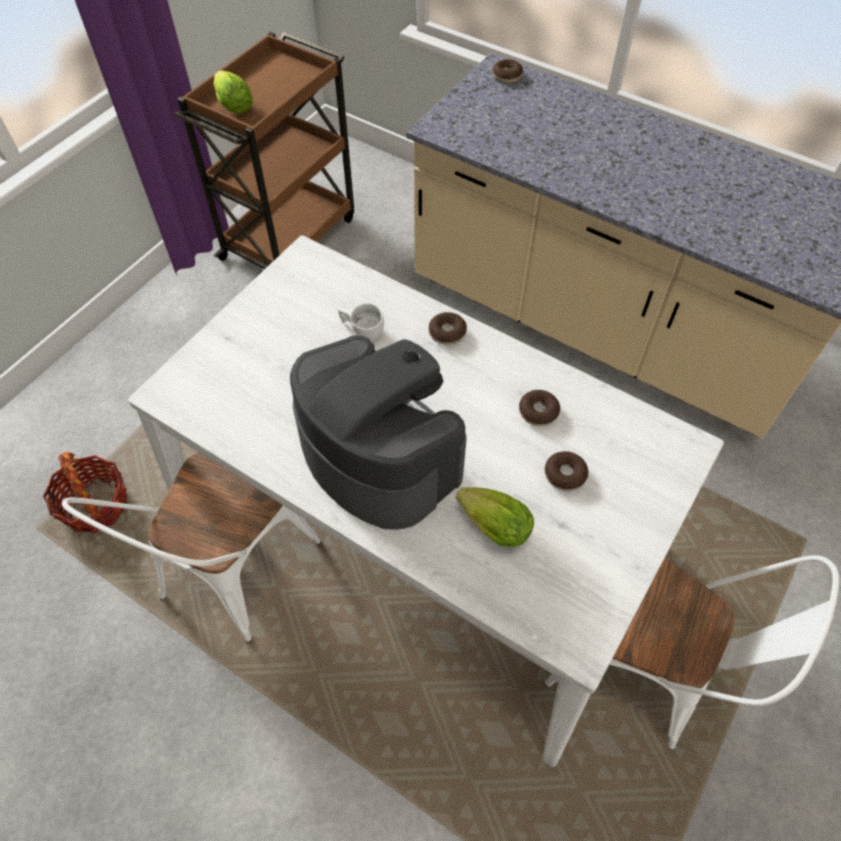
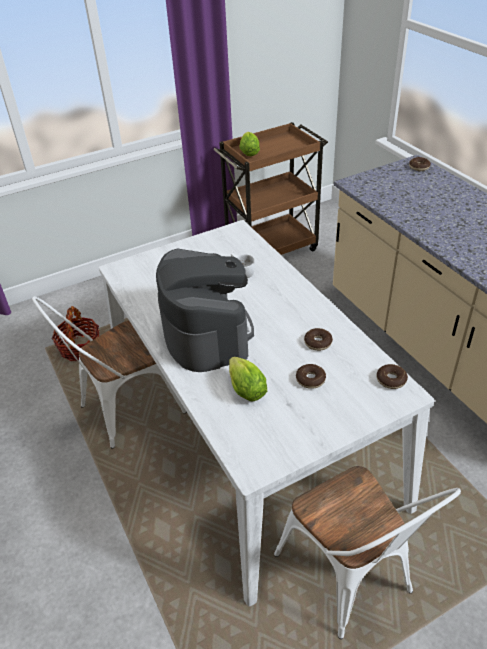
camera: 30 degrees right, 15 degrees down
donut [429,312,467,345] -> donut moved to [377,364,408,389]

